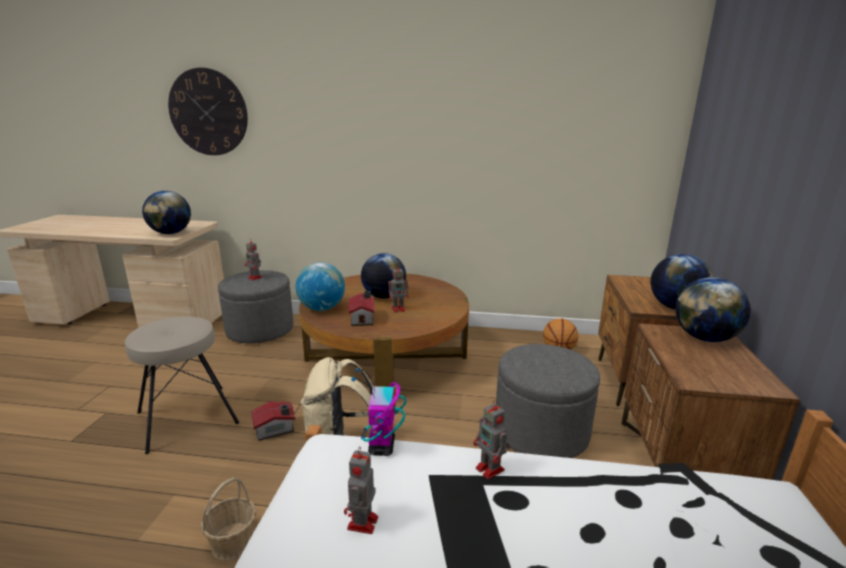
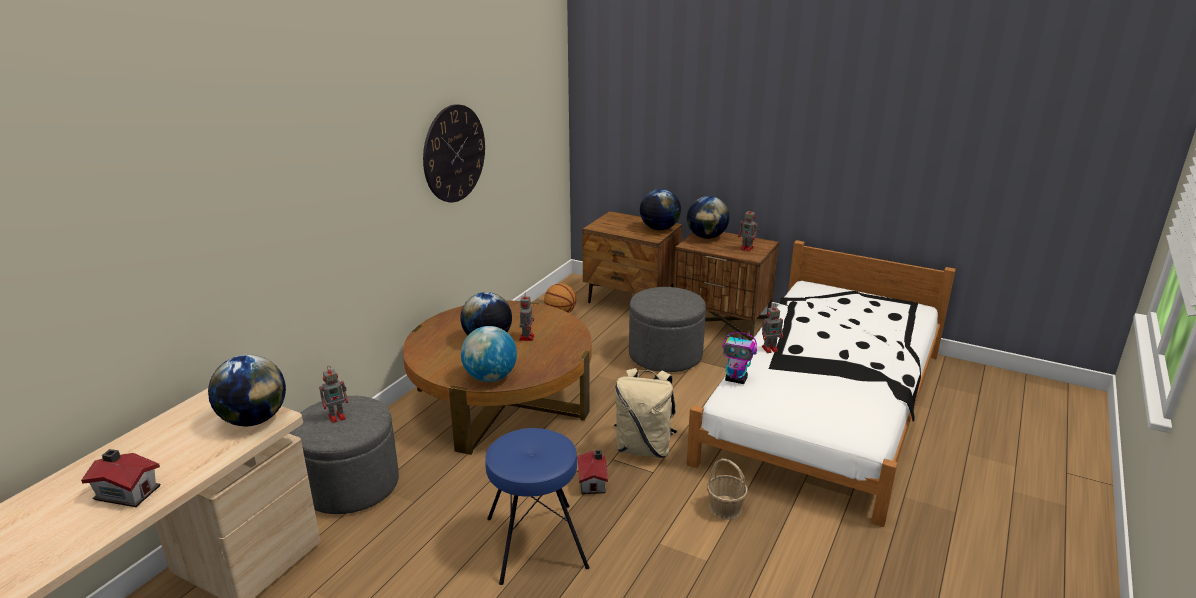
camera: 70 degrees left, 5 degrees up
beige stool [125,317,239,454] -> blue stool [485,428,589,585]
wall clock [168,68,248,155] -> wall clock moved to [423,104,485,202]
toy robot [344,446,378,534] -> toy robot moved to [738,207,759,252]
toy house [349,291,375,326] -> toy house moved to [81,449,160,507]

